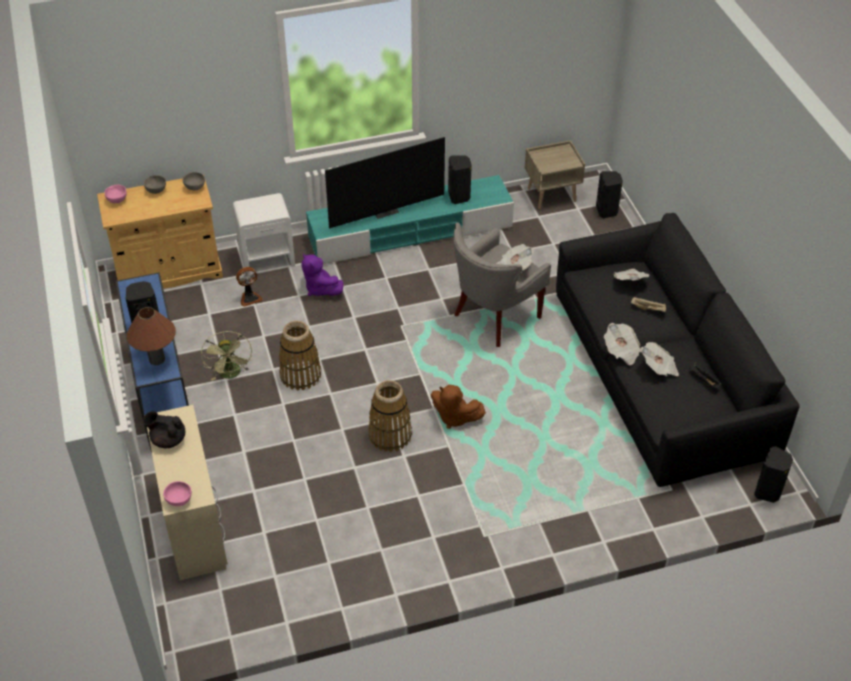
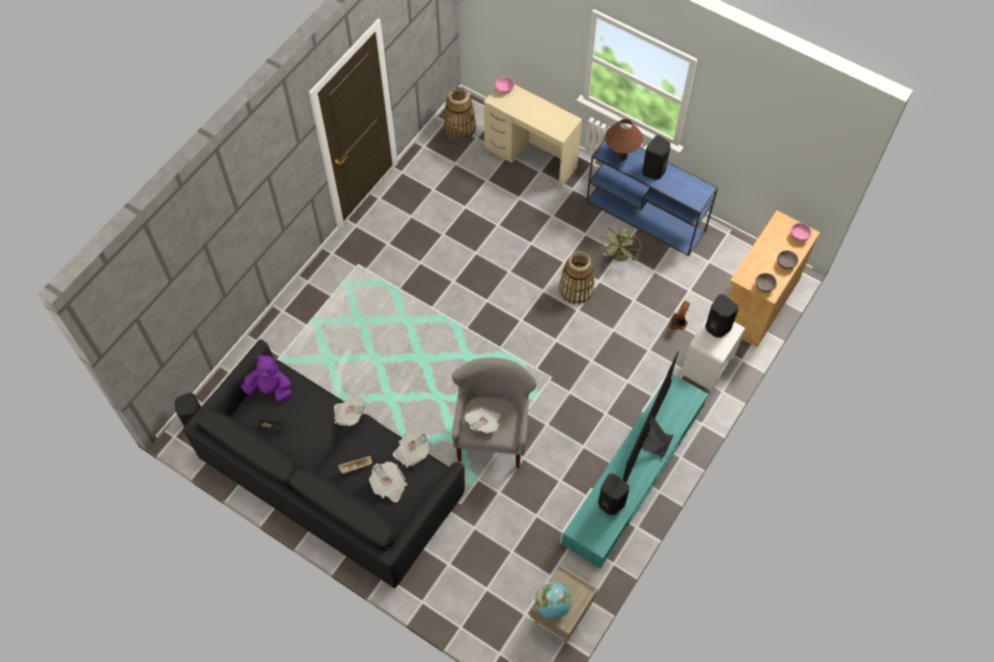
camera: 140 degrees right, 15 degrees up
black teapot [143,411,185,448] -> none
green fan [201,331,252,381] -> green fan turned 105 degrees counterclockwise [599,227,641,263]
purple plush toy [302,253,344,296] -> purple plush toy moved to [241,355,292,402]
basket [369,380,412,452] -> basket moved to [444,87,476,141]
brown plush toy [431,385,486,429] -> none
black speaker [596,171,623,218] -> black speaker moved to [705,294,739,338]
newspaper [641,342,679,377] -> newspaper moved to [393,429,429,468]
none -> globe [535,582,571,619]

